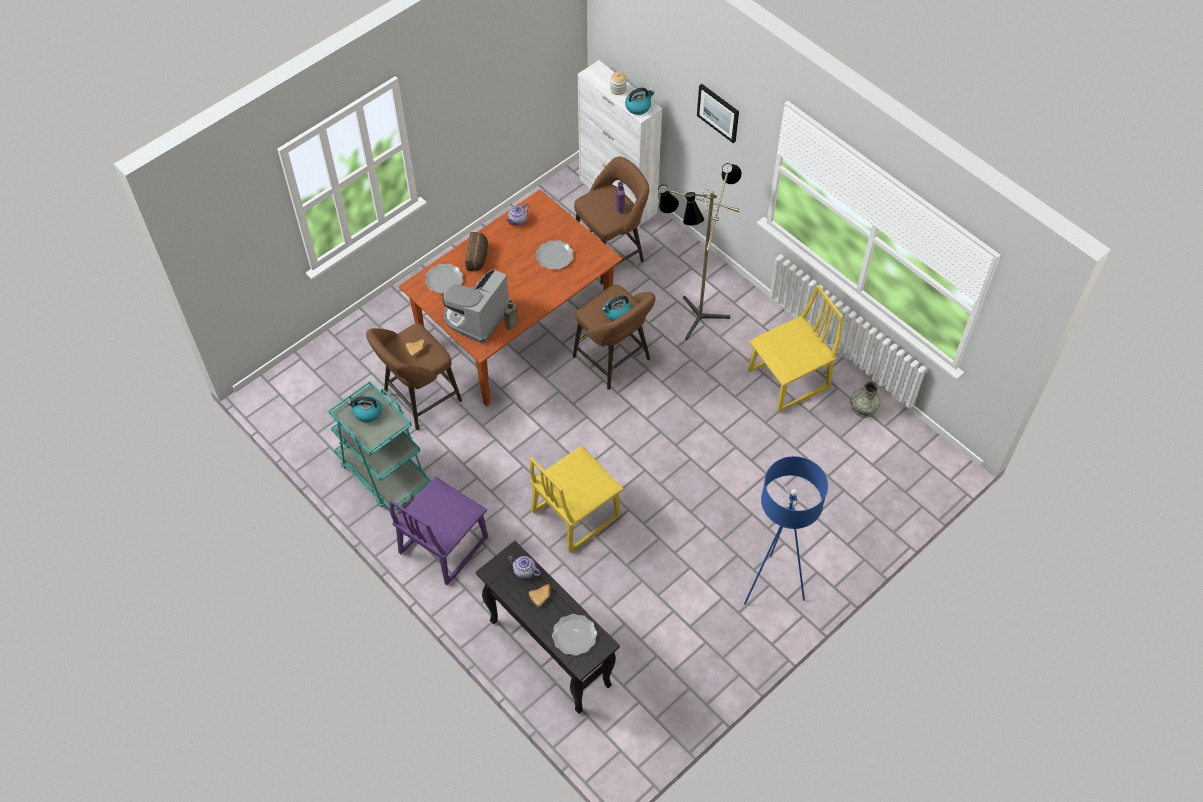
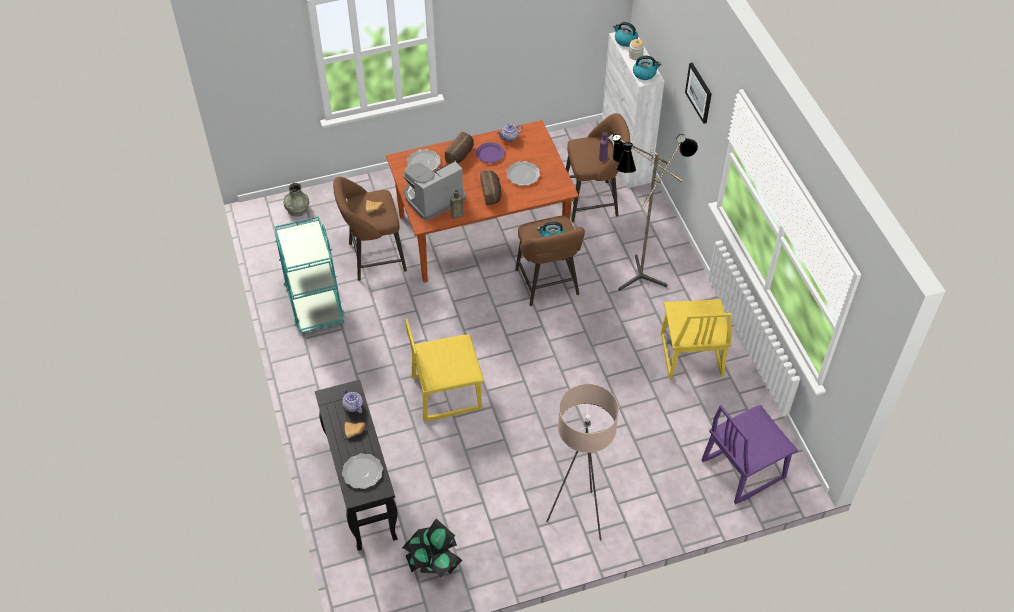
camera: 25 degrees right, 5 degrees down
kettle [347,396,382,422] -> kettle moved to [613,22,638,47]
purple chair [389,476,488,585] -> purple chair moved to [702,405,798,504]
blue floor lamp [744,456,828,605] -> beige floor lamp [546,384,619,540]
yellow chair [748,285,843,412] -> yellow chair turned 90 degrees clockwise [661,299,732,380]
grey vase [850,381,881,418] -> grey vase moved to [283,183,309,216]
none -> potted plant [402,519,462,578]
none -> purple plate [476,142,505,163]
none -> bread [480,170,502,205]

